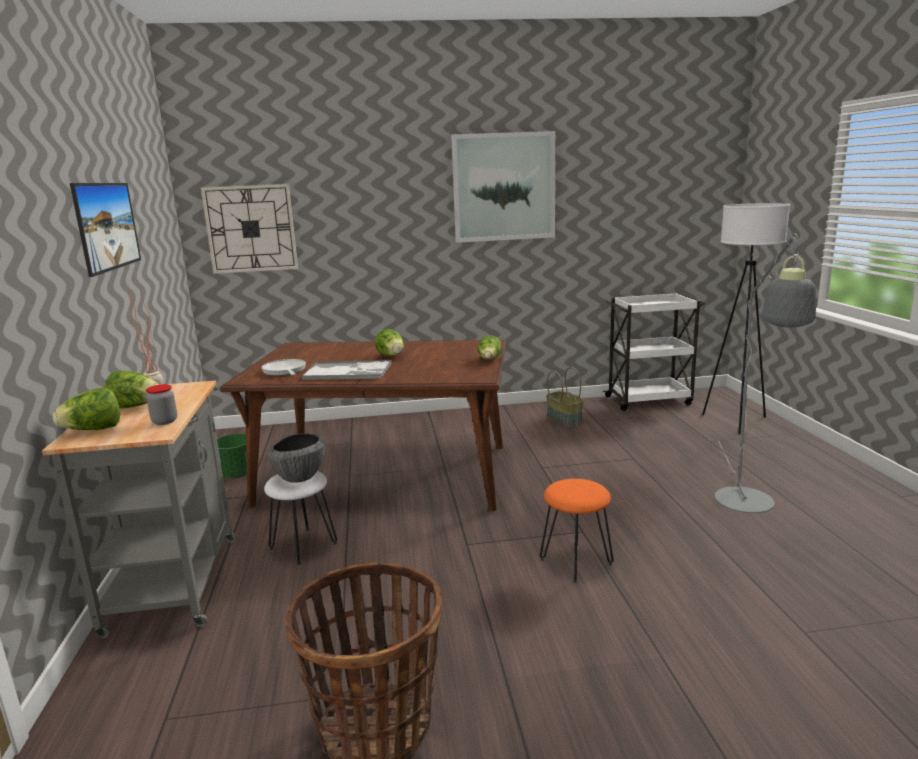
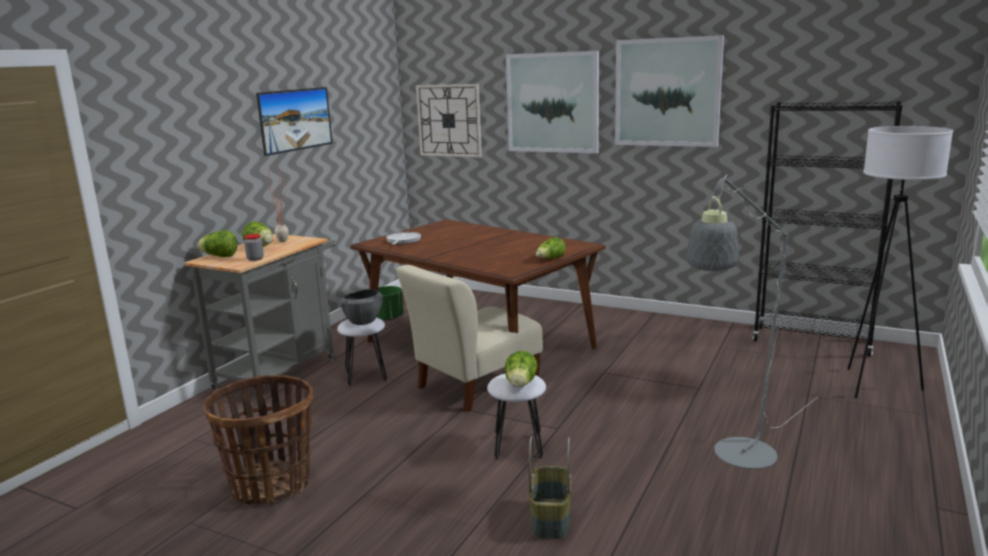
camera: 35 degrees right, 0 degrees up
tray [301,360,392,380] -> none
lettuce [375,329,404,356] -> lettuce moved to [505,351,537,387]
orange stool [540,479,614,583] -> white stool [487,373,546,460]
basket [546,367,584,427] -> basket moved to [529,436,572,539]
white cart [603,293,705,411] -> black bookcase [753,101,903,357]
none -> beige chair [396,265,543,412]
none -> picture [506,51,599,153]

